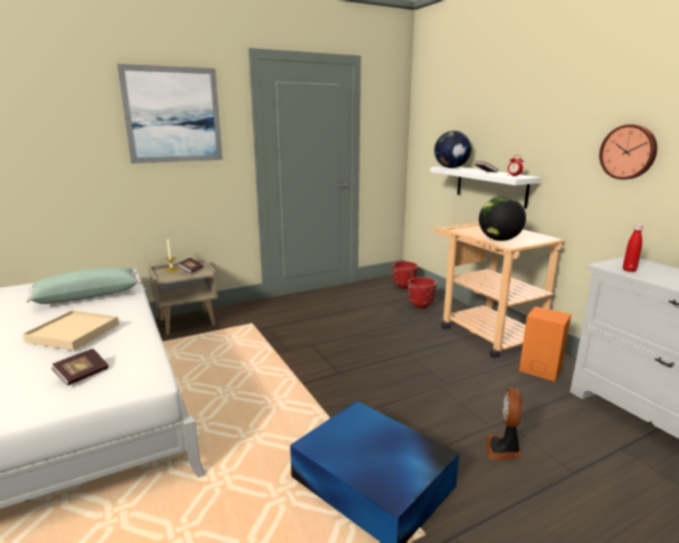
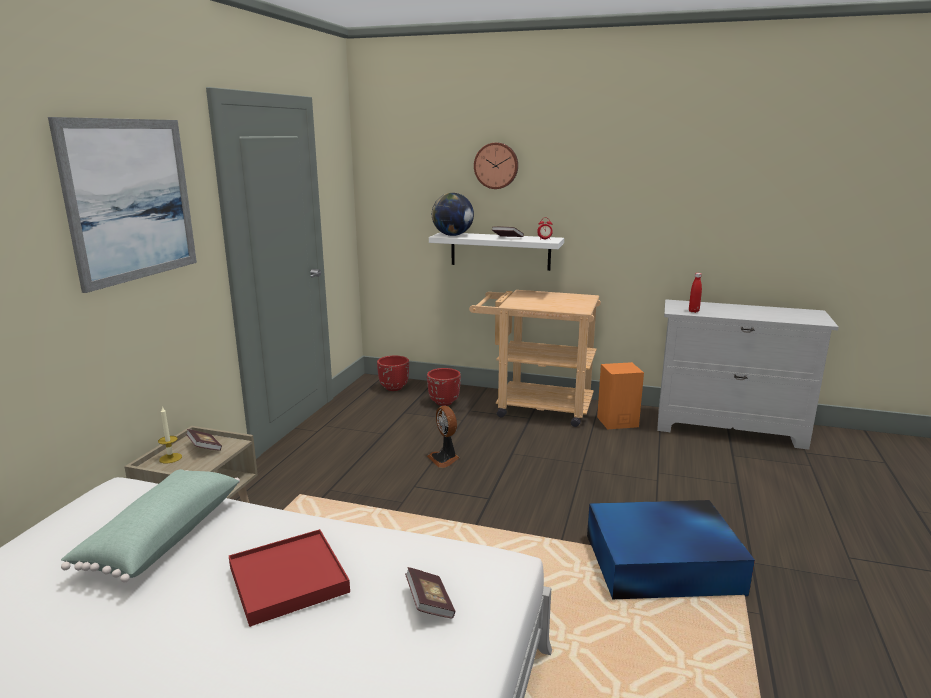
camera: 45 degrees left, 0 degrees up
beige tray [23,310,119,351] -> red tray [229,529,350,627]
globe [479,196,526,241] -> none
fan [487,387,522,460] -> fan moved to [427,406,459,468]
wall clock [599,124,657,180] -> wall clock moved to [474,143,518,189]

